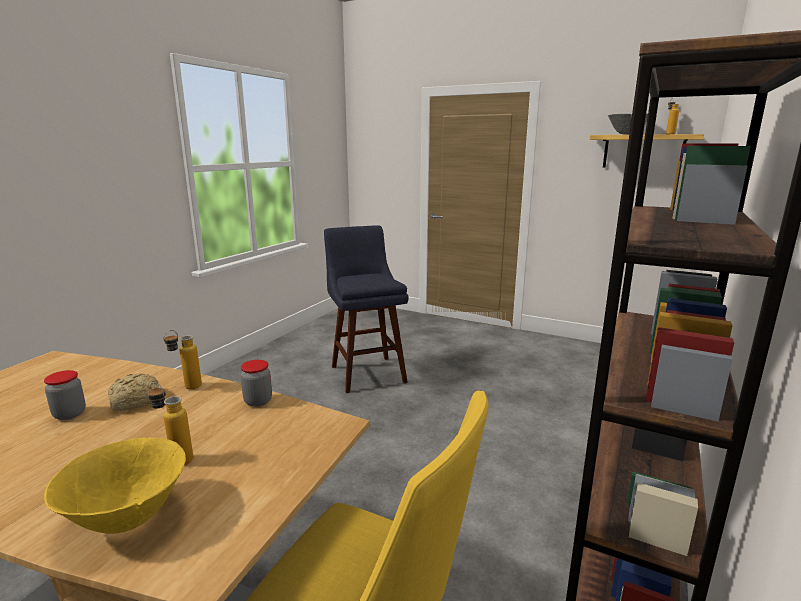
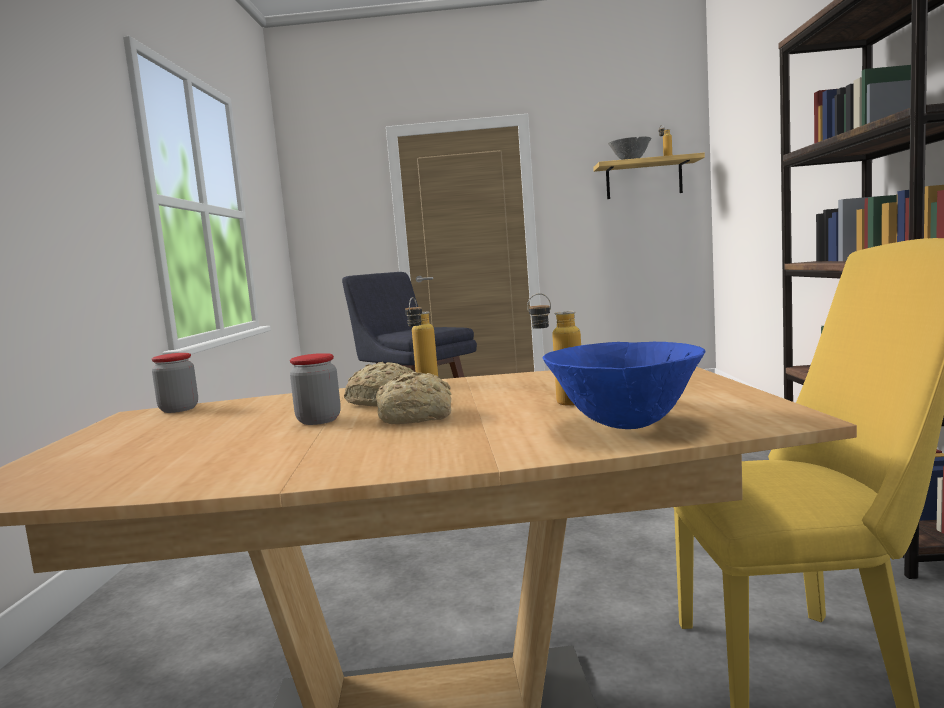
camera: 25 degrees left, 10 degrees down
yellow bowl [44,438,186,534] -> blue bowl [543,342,706,429]
jar [241,360,272,407] -> jar moved to [152,353,198,413]
none -> bread [376,372,452,424]

